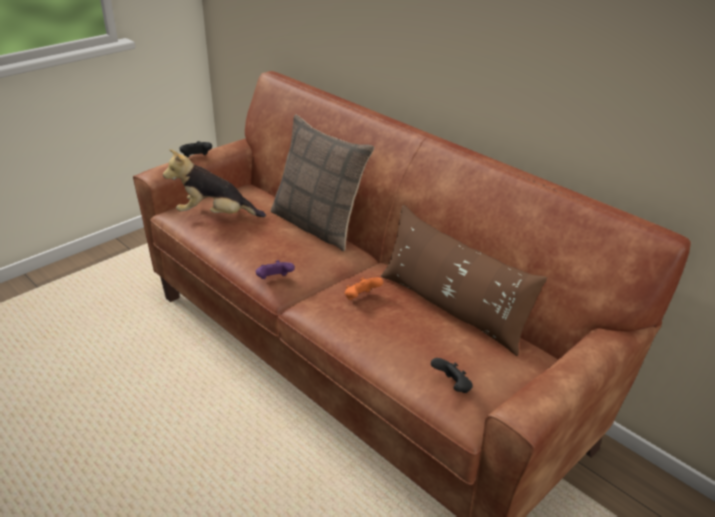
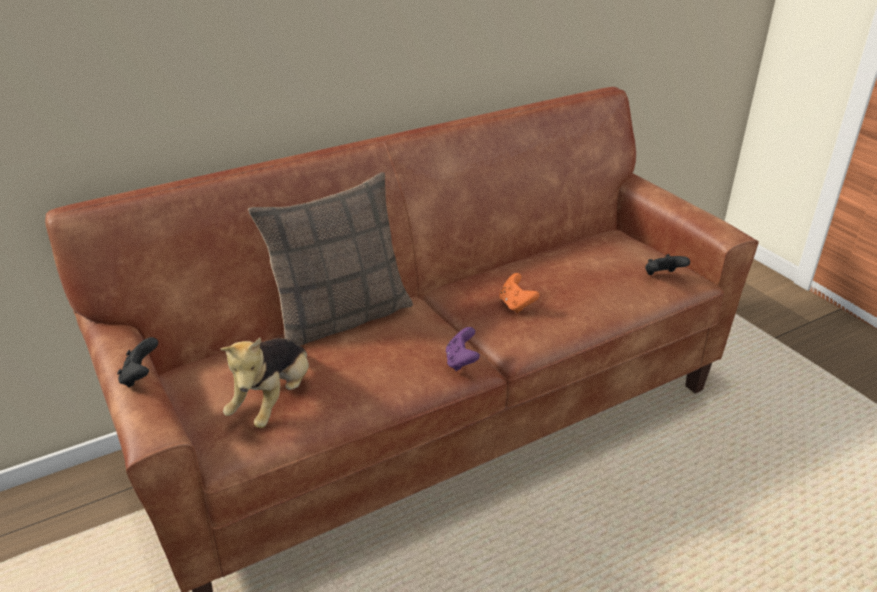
camera: 75 degrees left, 0 degrees up
brown pillow [381,205,547,356] -> none

